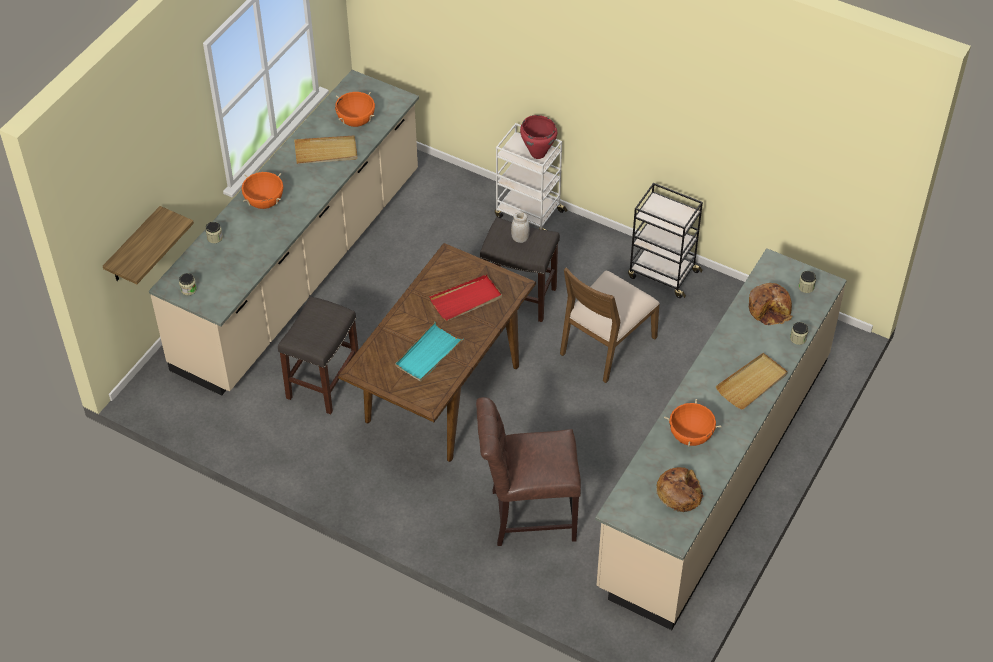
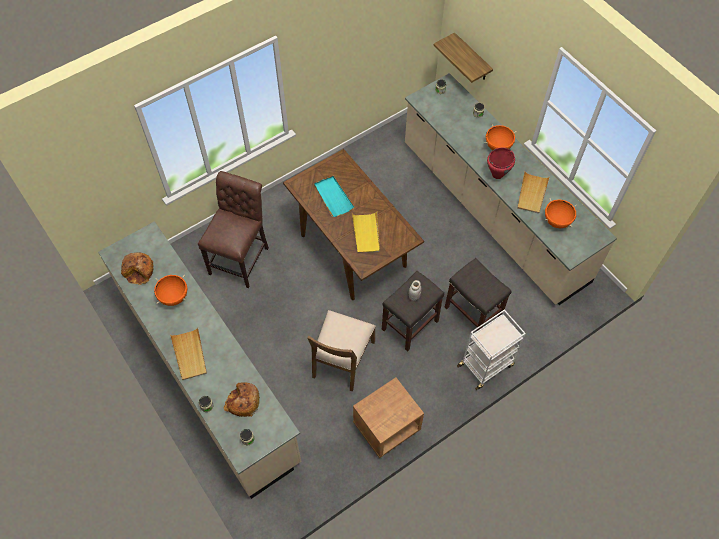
camera: 115 degrees right, 10 degrees up
grey stool [278,296,359,414] -> grey stool moved to [444,258,512,331]
red tray [429,274,502,321] -> yellow tray [352,212,380,253]
red cooking pot [520,115,557,159] -> red cooking pot moved to [487,147,515,179]
brown chair [560,268,660,383] -> brown chair turned 135 degrees counterclockwise [307,310,375,392]
black cart [628,183,703,298] -> brown nightstand [353,377,424,458]

